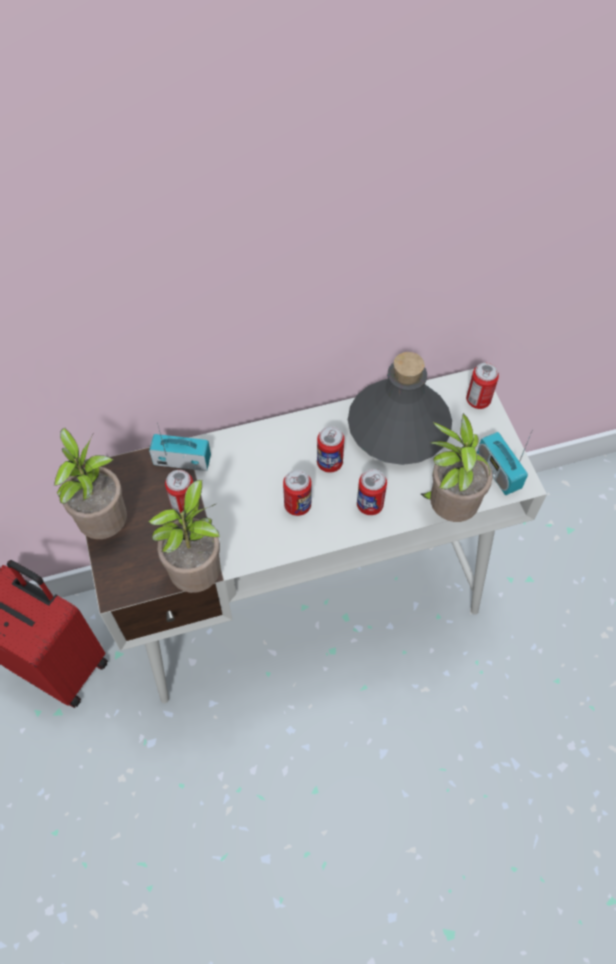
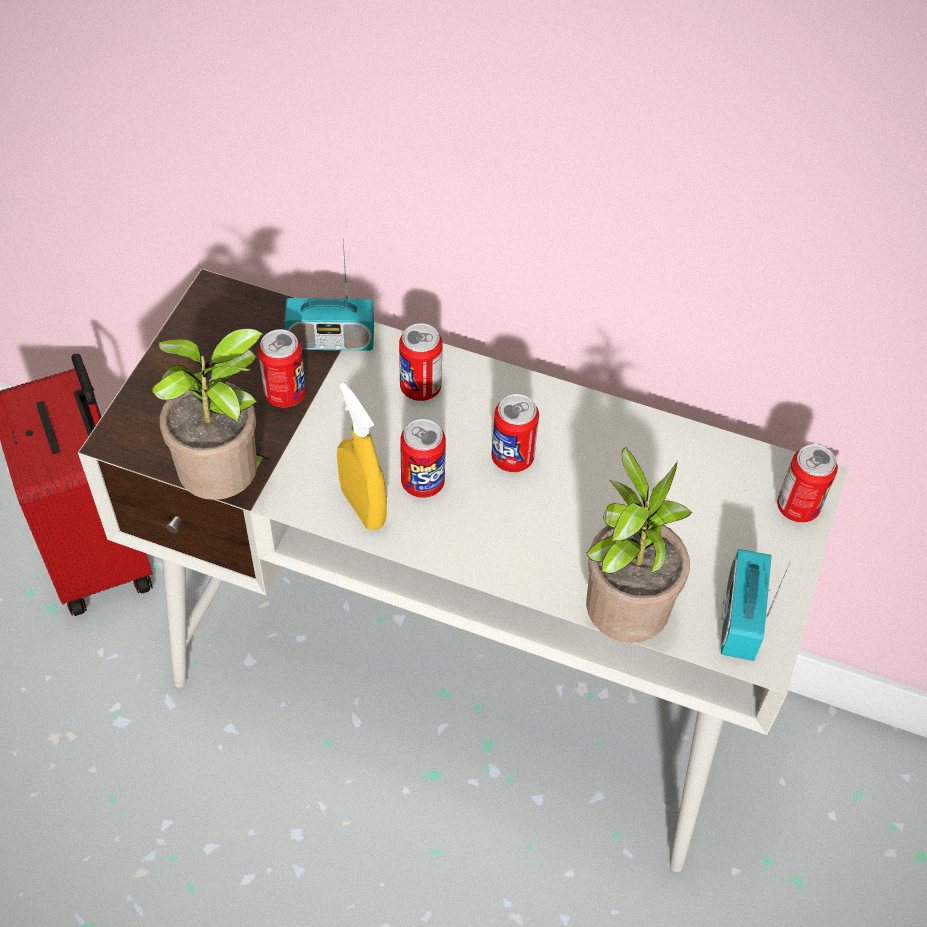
camera: 35 degrees right, 5 degrees down
potted plant [54,428,127,539] -> none
radio [149,423,211,471] -> radio turned 135 degrees clockwise [284,238,374,351]
grey bottle [348,352,452,465] -> none
can [357,469,387,515] -> can moved to [399,323,443,401]
none -> yellow spray bottle [337,383,387,530]

